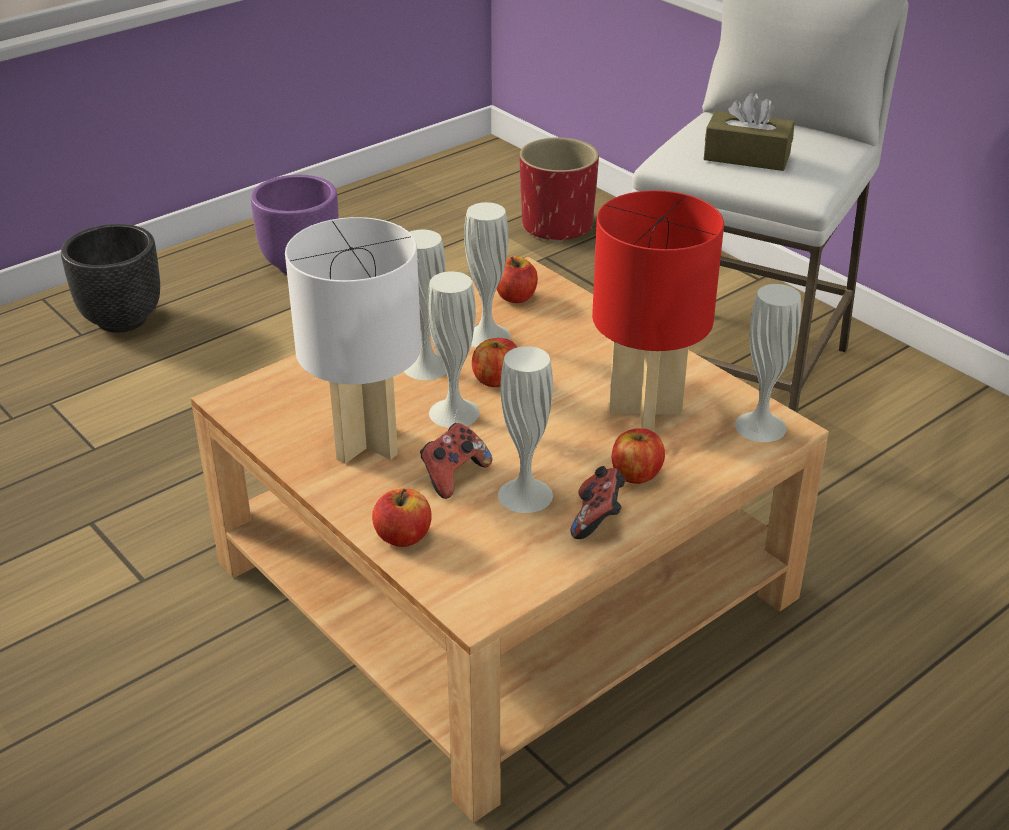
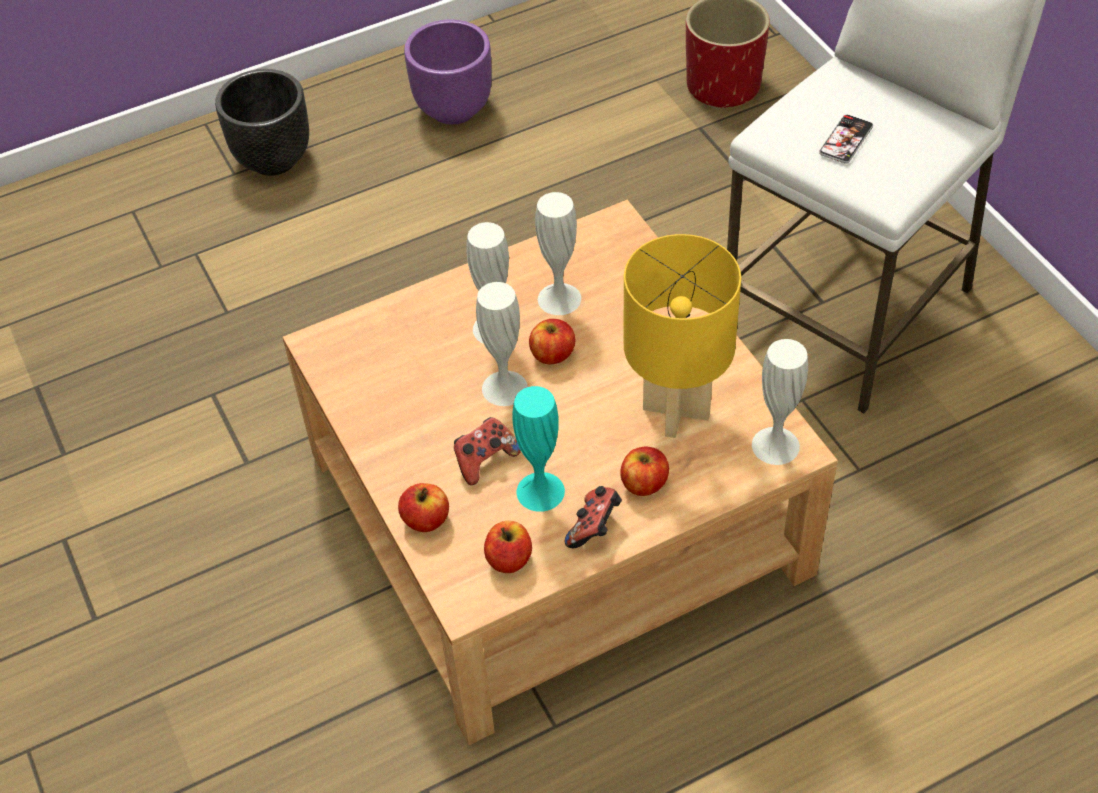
camera: 15 degrees right, 15 degrees up
white table lamp [285,217,421,464] -> none
apple [497,256,538,303] -> apple moved to [484,521,532,573]
white vase [498,346,553,513] -> turquoise vase [512,386,565,512]
red table lamp [592,190,724,432] -> yellow table lamp [624,234,741,438]
brown tissue box [704,92,795,171] -> phone [819,115,873,164]

